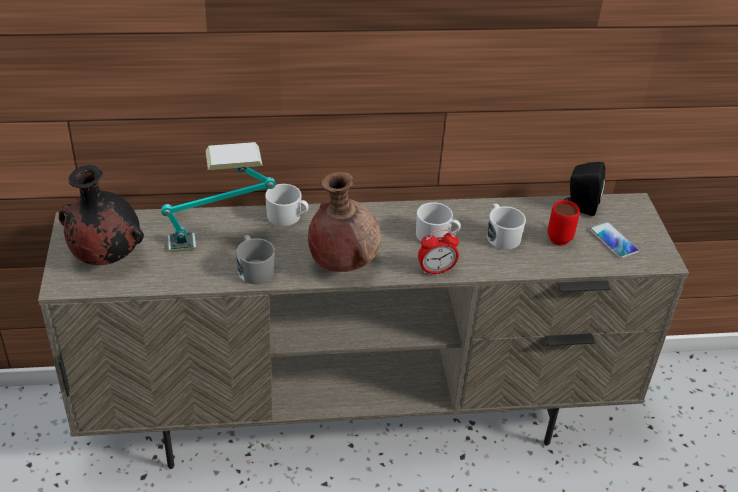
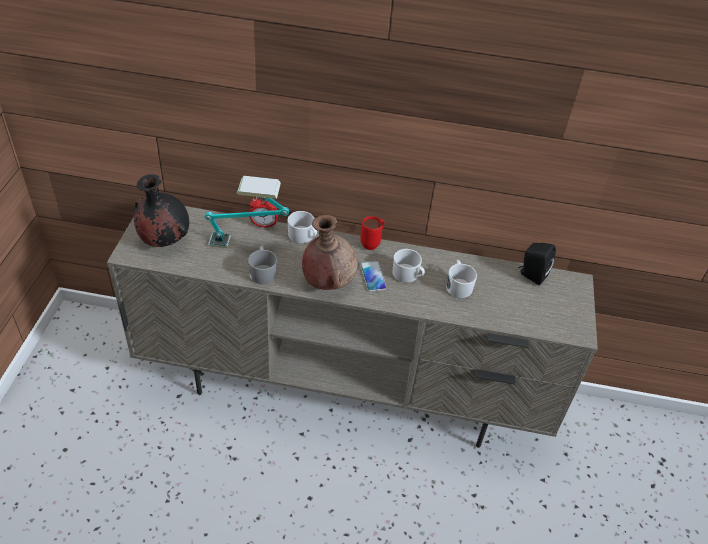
camera: 15 degrees right, 5 degrees up
alarm clock [418,229,459,275] -> alarm clock moved to [250,197,278,228]
red mug [548,200,580,246] -> red mug moved to [360,216,384,250]
phone [590,222,639,258] -> phone moved to [360,261,387,292]

